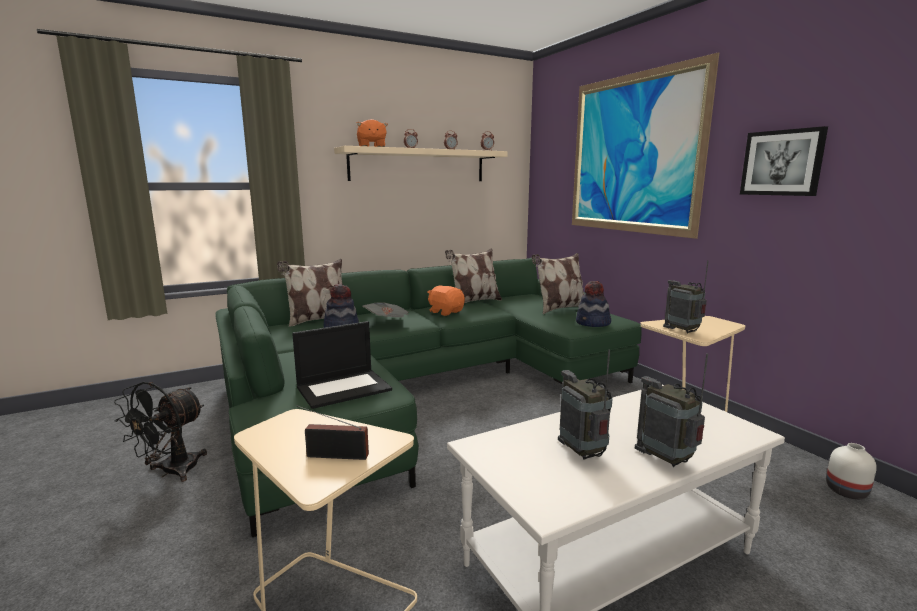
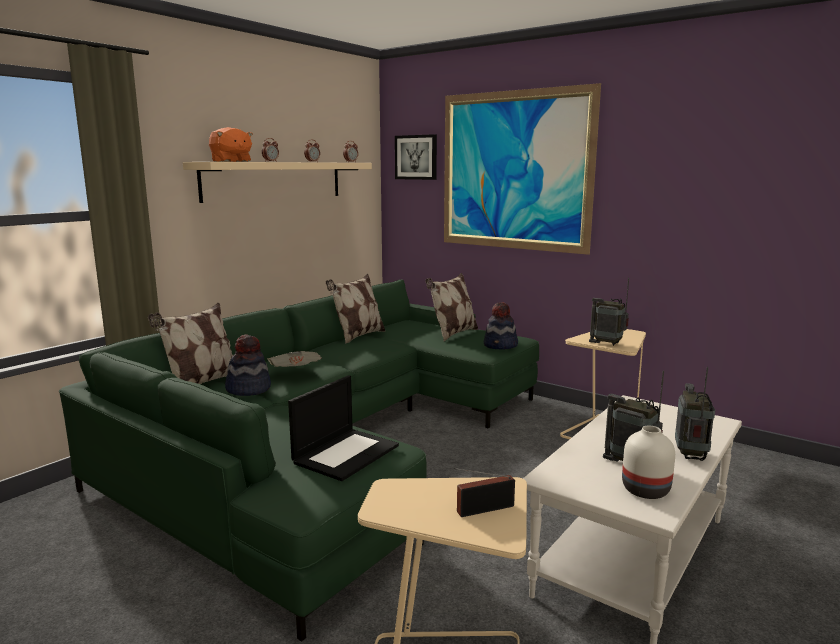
camera: 25 degrees left, 0 degrees up
black fan [114,382,207,482] -> none
orange plush toy [427,286,465,316] -> none
radio [635,353,708,467] -> radio turned 75 degrees clockwise [675,367,715,461]
picture [740,126,828,196] -> picture moved to [395,134,437,180]
white vase [826,443,877,499] -> white vase moved to [622,425,675,499]

